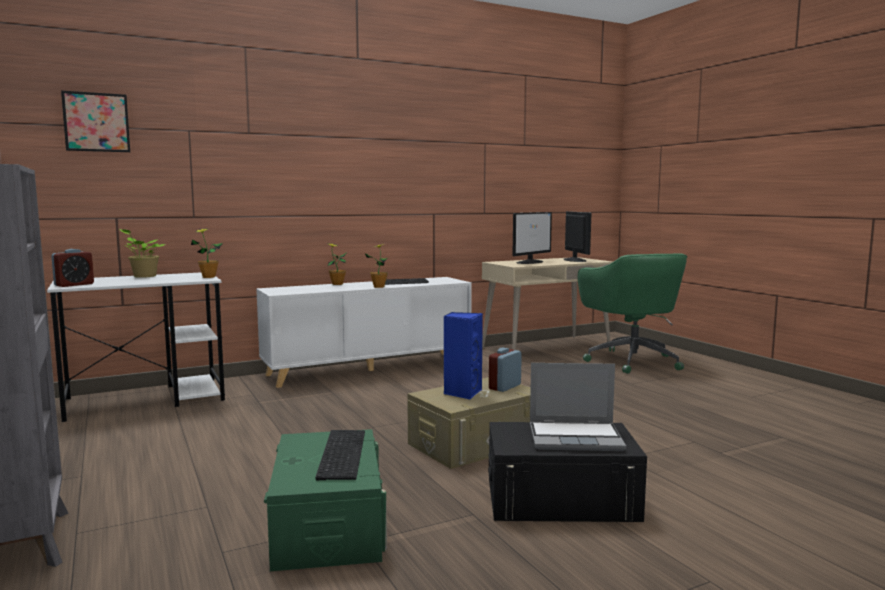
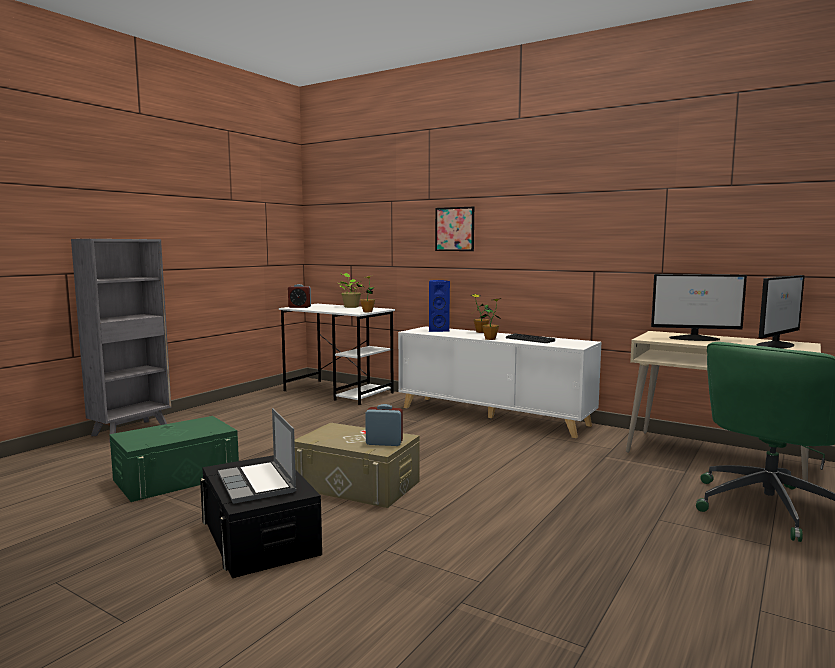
camera: 60 degrees right, 0 degrees up
picture [61,91,130,152] -> picture moved to [435,207,474,251]
keyboard [315,430,365,480] -> none
blue speaker [444,312,483,400] -> blue speaker moved to [429,280,450,332]

